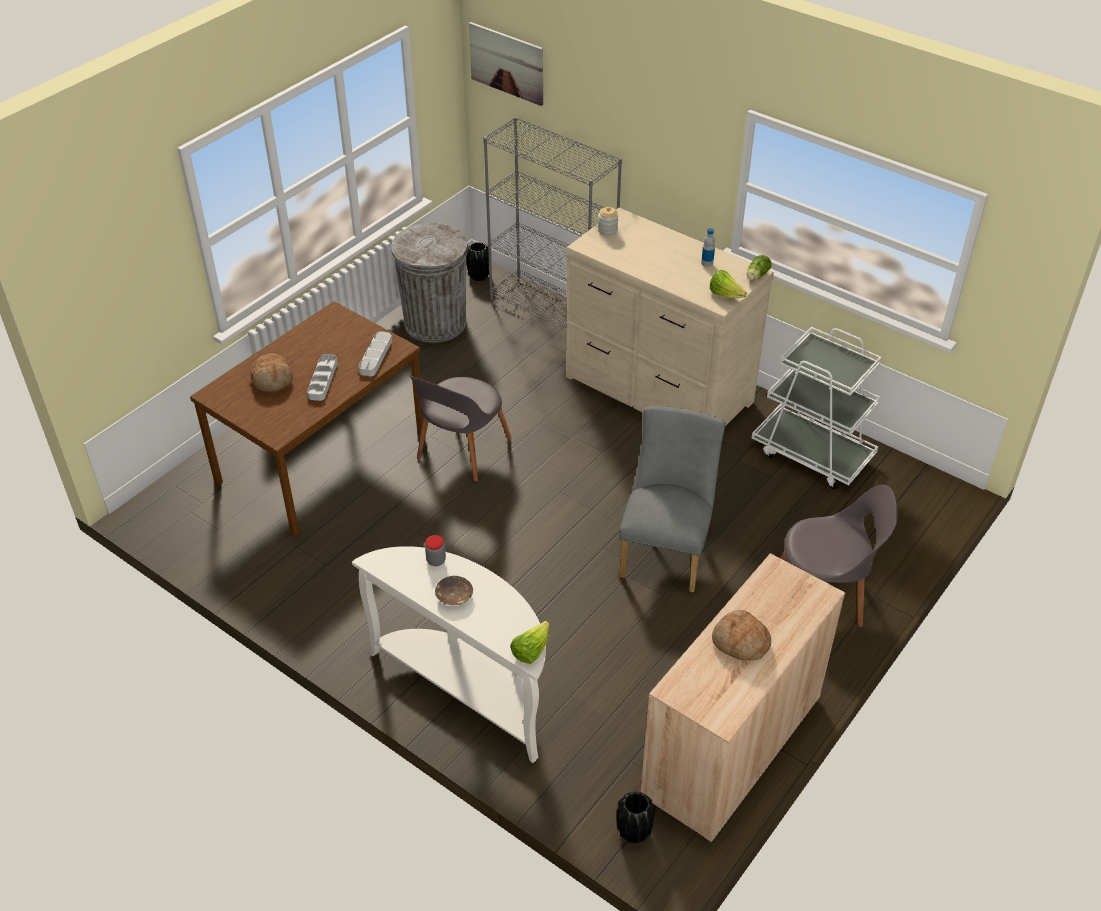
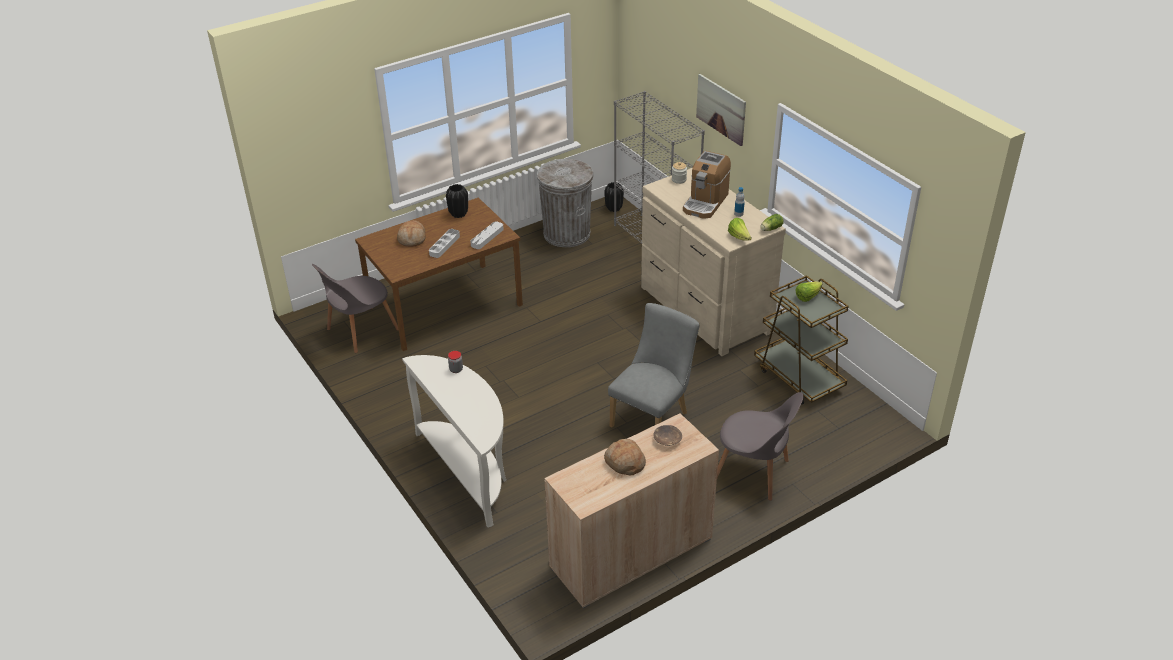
camera: 20 degrees right, 5 degrees down
grey chair [410,376,512,482] -> grey chair moved to [312,264,399,353]
brown bowl [435,576,473,605] -> brown bowl moved to [653,425,682,446]
picture [469,22,543,106] -> picture moved to [696,74,746,146]
lettuce [510,621,549,664] -> lettuce moved to [796,282,823,302]
black vase [616,792,656,843] -> black vase moved to [446,184,468,218]
white cart [752,327,882,489] -> brown cart [754,275,849,405]
none -> coffee machine [683,151,731,219]

